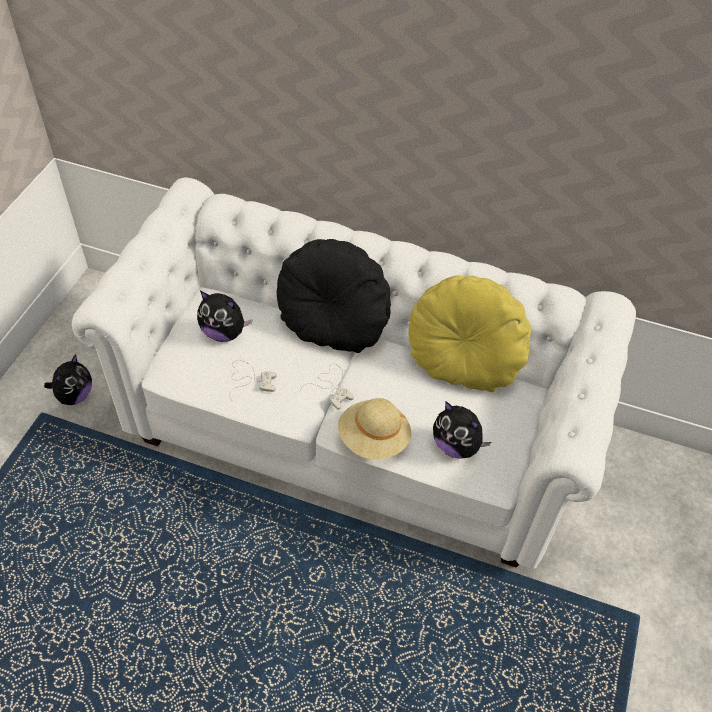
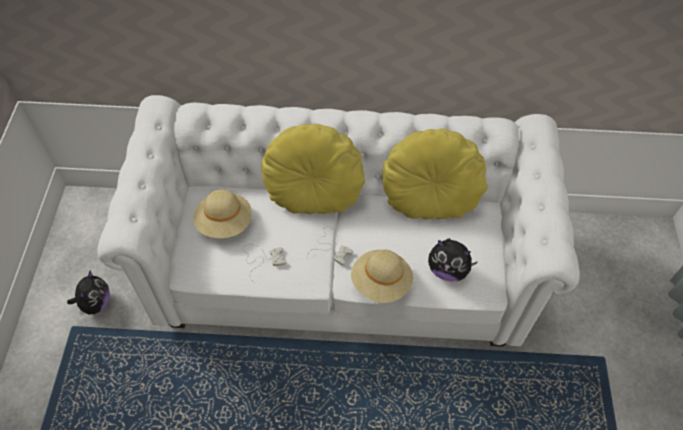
camera: 15 degrees left, 5 degrees up
plush toy [197,290,252,342] -> beige hat [193,189,252,238]
black pillow [277,239,391,353] -> yellow pillow [261,124,365,214]

